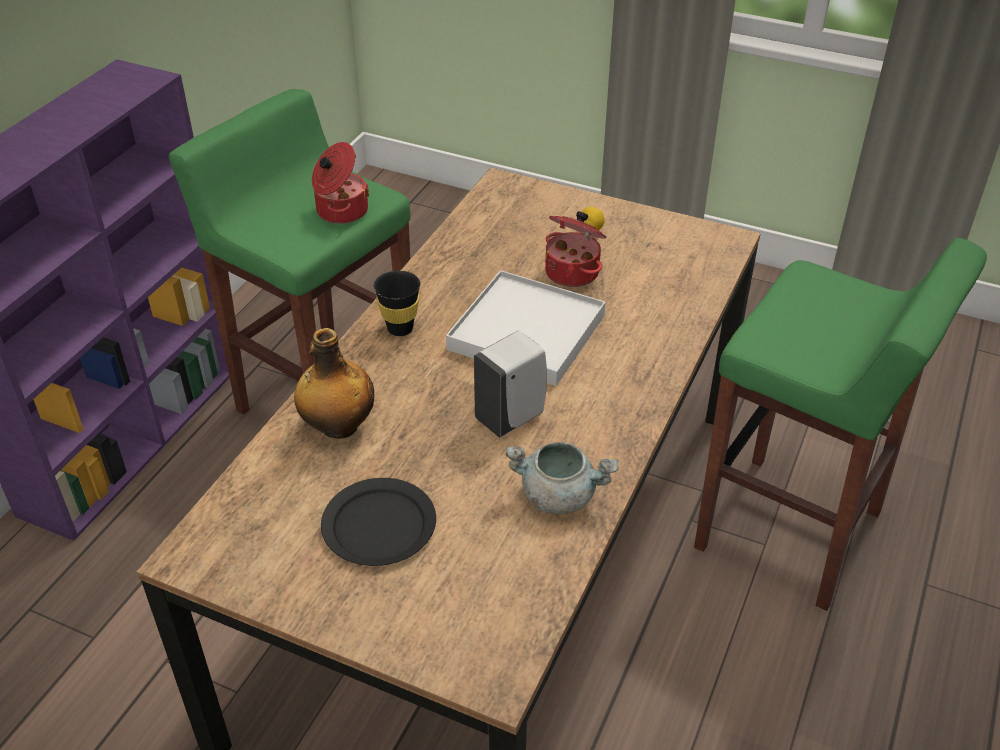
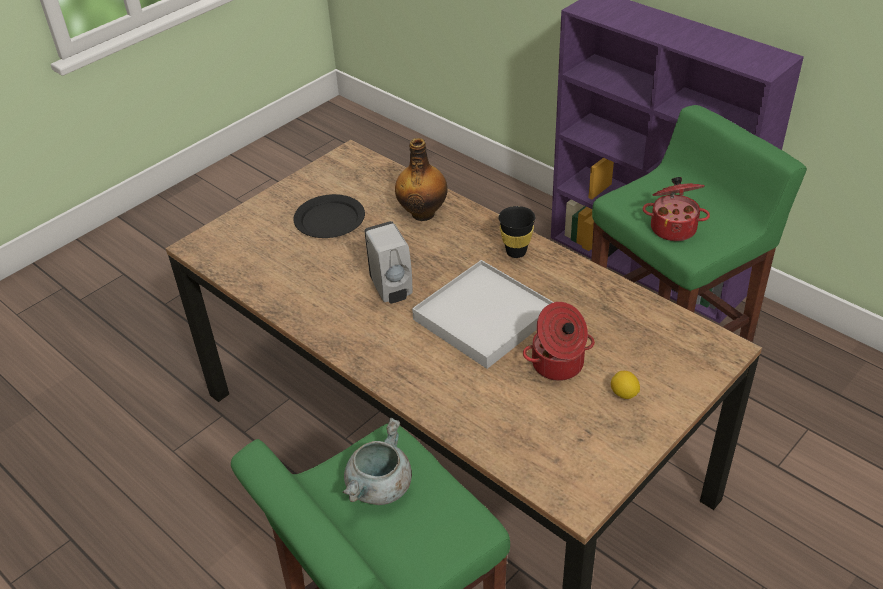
camera: 110 degrees right, 0 degrees up
grey cooking pot [506,442,619,514] -> grey cooking pot moved to [343,418,412,505]

